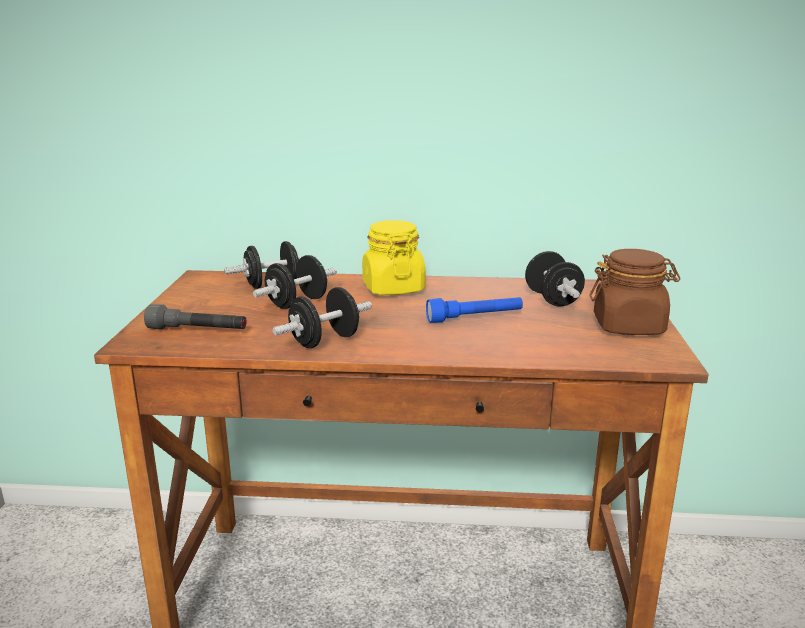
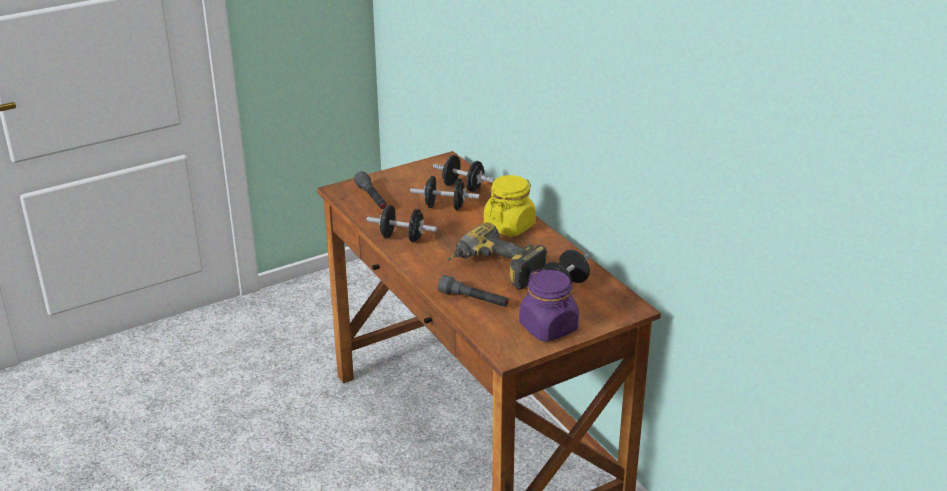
camera: 55 degrees right, 10 degrees up
blue flashlight [426,297,523,323] -> power drill [447,222,547,290]
brown jar [589,249,680,335] -> purple jar [519,269,579,342]
none -> grey flashlight [438,275,509,307]

